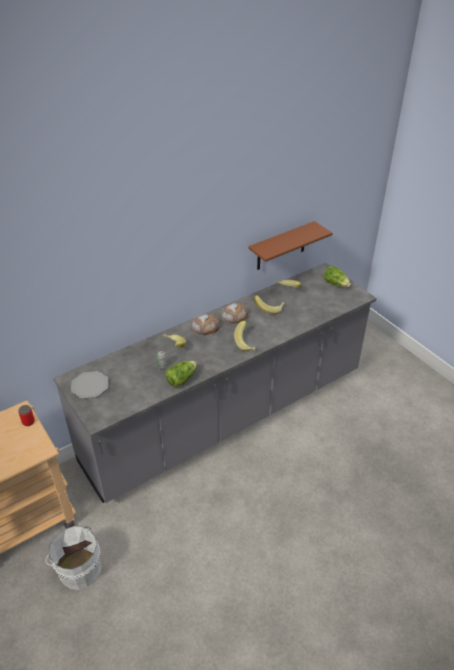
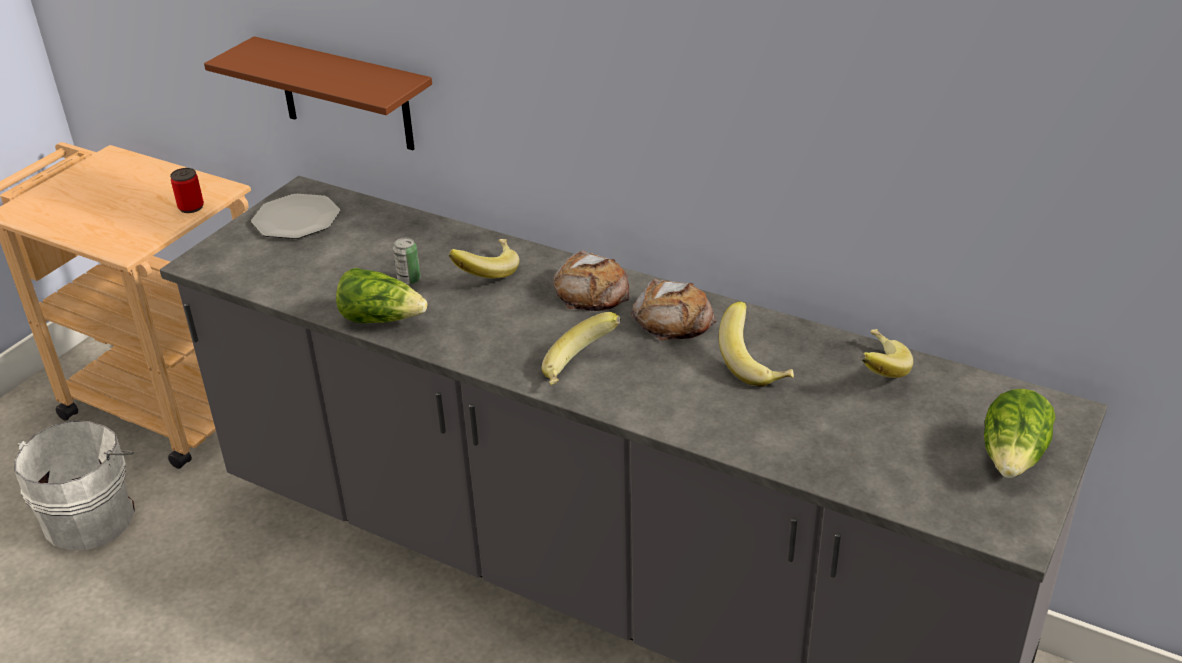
camera: 65 degrees right, 5 degrees down
brown shelf [248,221,332,270] -> brown shelf moved to [204,36,432,150]

